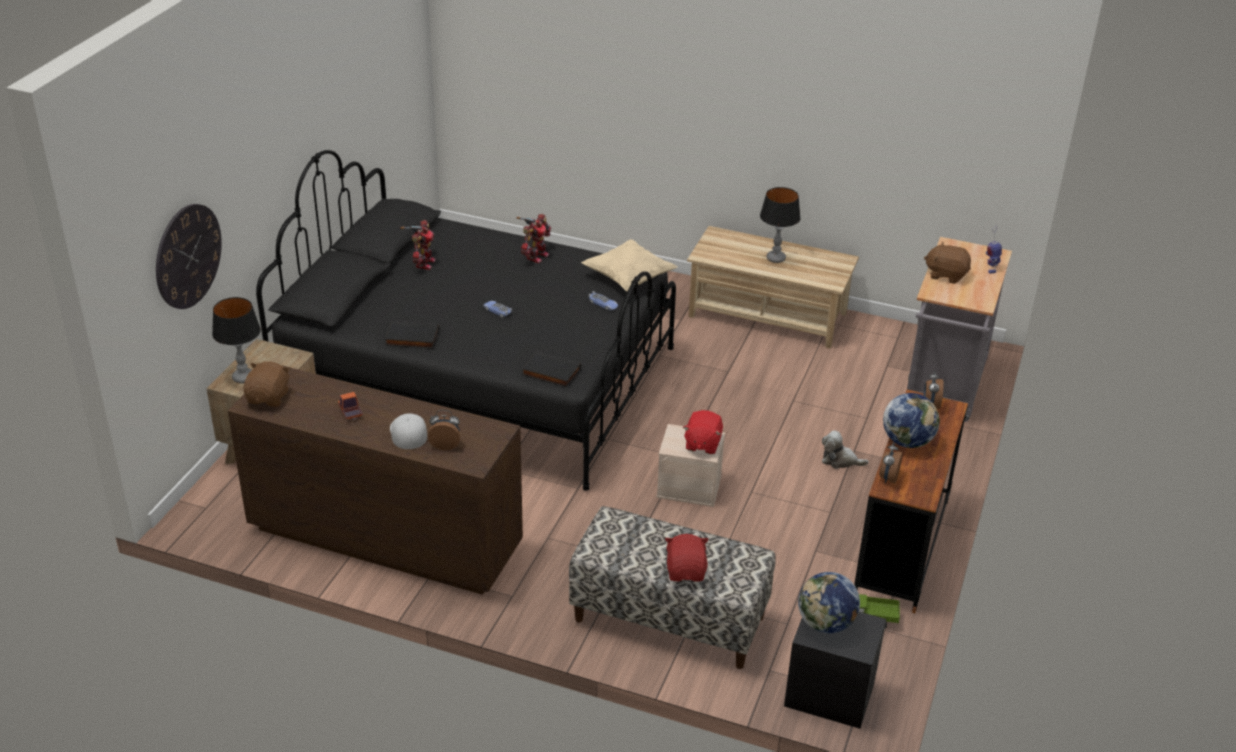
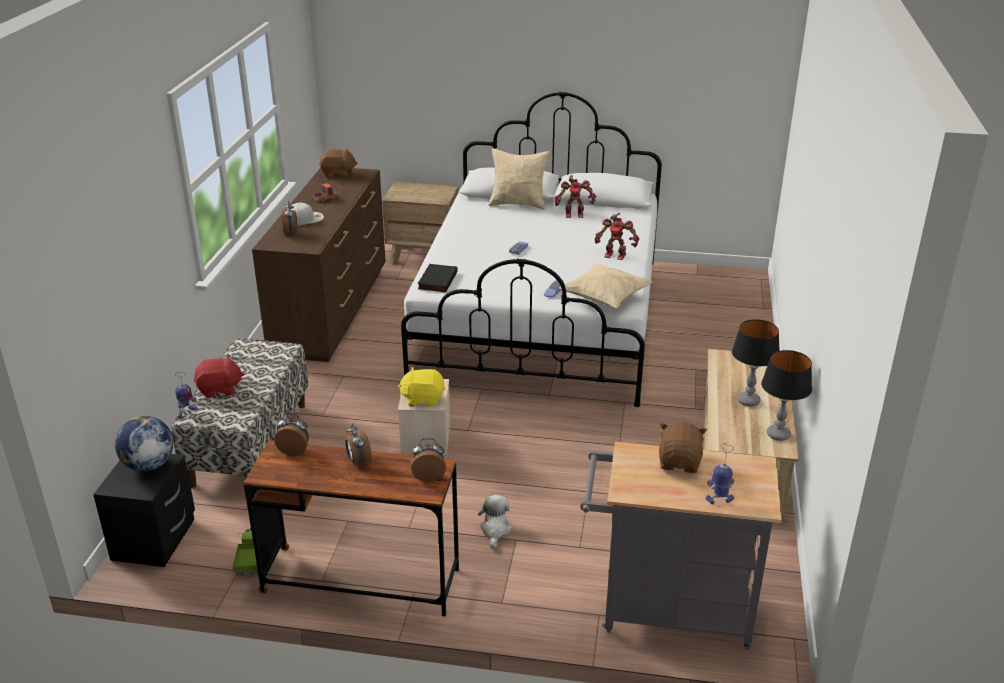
camera: 80 degrees right, 5 degrees down
wall clock [156,204,222,309] -> none
table lamp [212,297,261,384] -> table lamp moved to [761,350,812,441]
black bed [256,150,676,491] -> white bed [401,92,662,407]
black book [384,321,439,349] -> none
red plush toy [683,410,723,454] -> yellow plush toy [397,367,445,407]
globe [883,393,940,448] -> alarm clock [345,423,372,467]
none -> toy robot [175,372,197,418]
none -> beige pillow [488,148,549,210]

